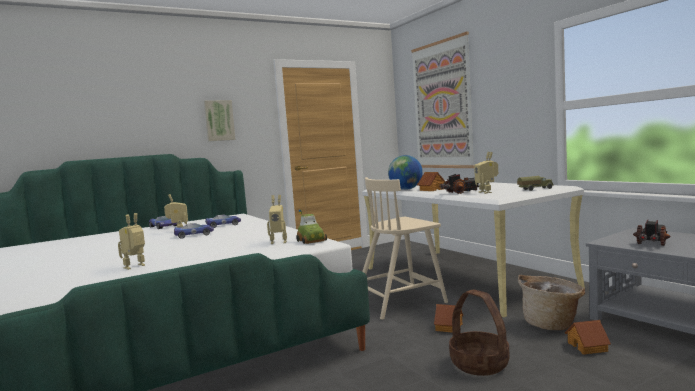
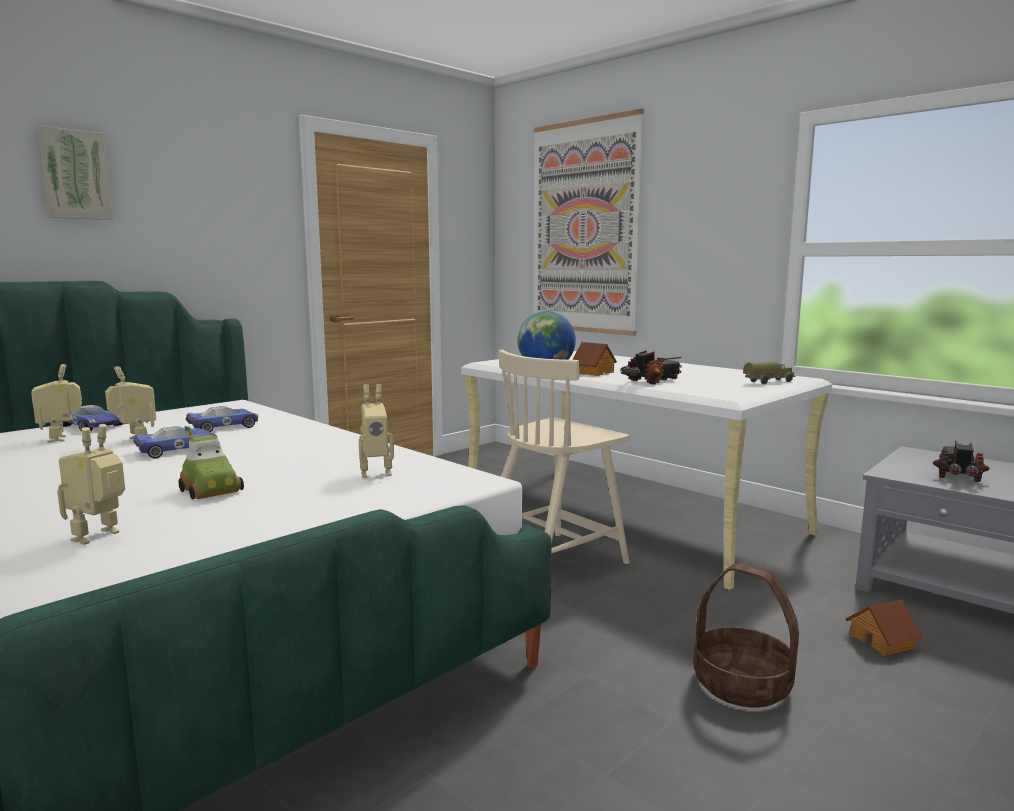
camera: 15 degrees left, 5 degrees up
picture [204,100,236,141] -> picture moved to [36,126,113,220]
toy car [296,209,327,244] -> toy car moved to [179,426,244,499]
toy house [434,304,463,333] -> none
toy robot [474,152,498,194] -> toy robot moved to [31,364,82,443]
basket [518,275,585,330] -> none

